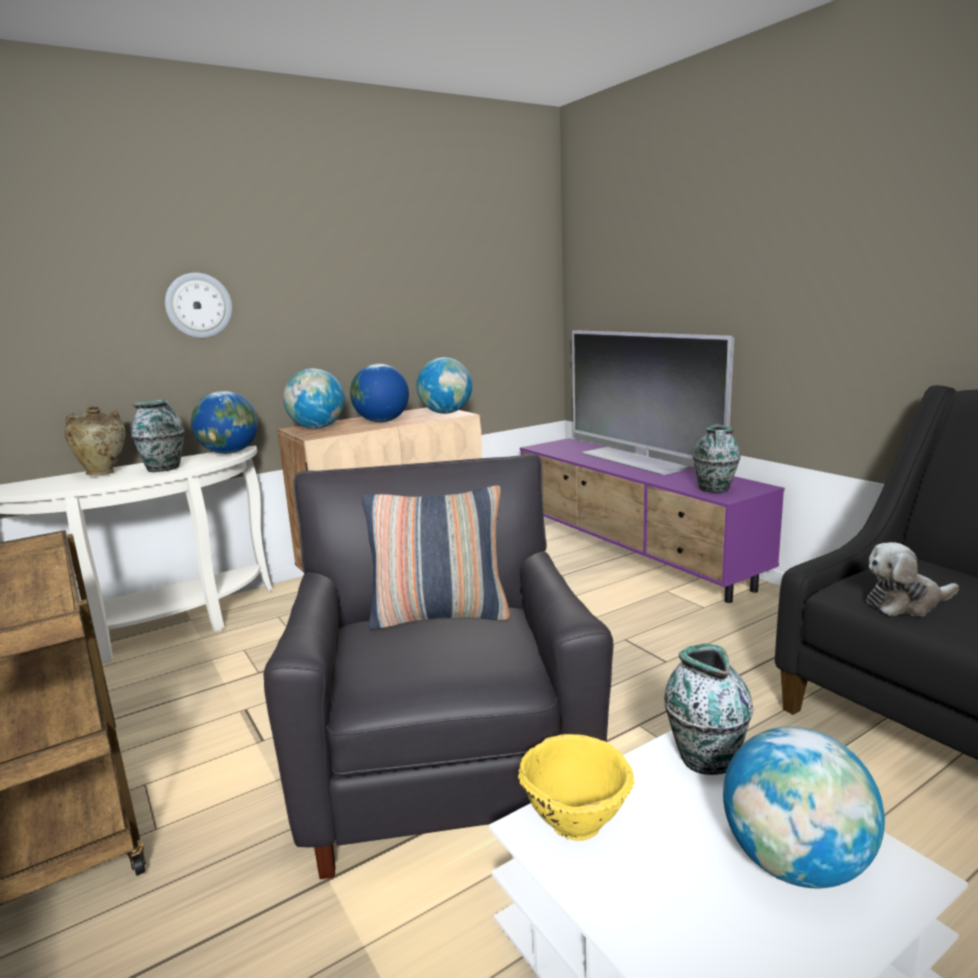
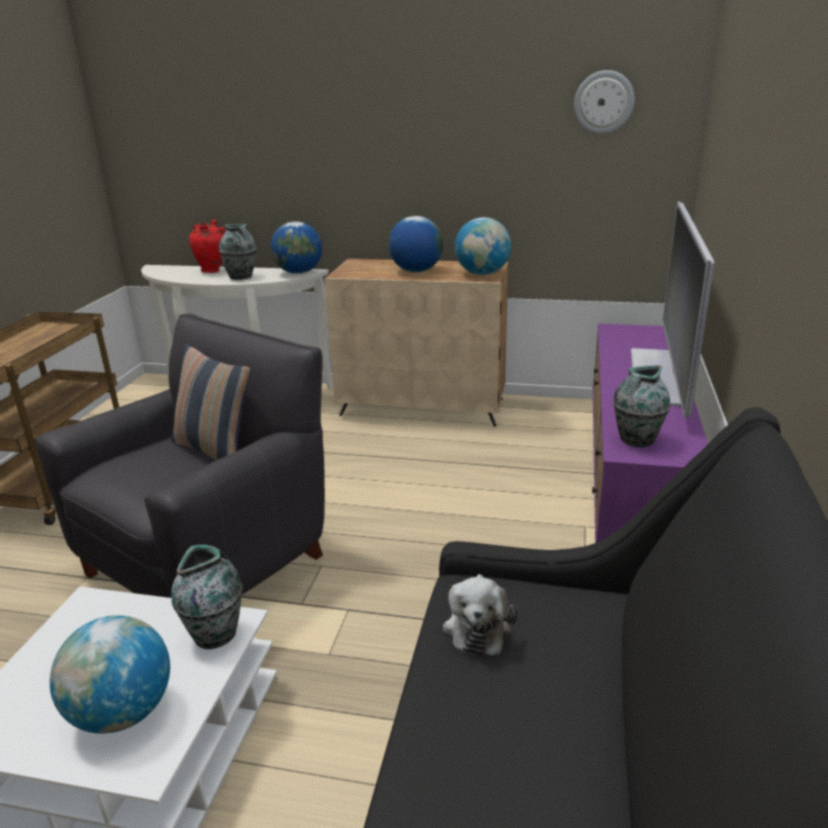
camera: 45 degrees right, 10 degrees up
beige vase [64,405,126,475] -> red vase [189,219,225,273]
wall clock [165,273,232,338] -> wall clock moved to [574,70,635,134]
globe [283,368,345,429] -> none
yellow bowl [518,734,635,841] -> none
plush toy [866,542,959,616] -> plush toy turned 120 degrees counterclockwise [443,574,518,655]

